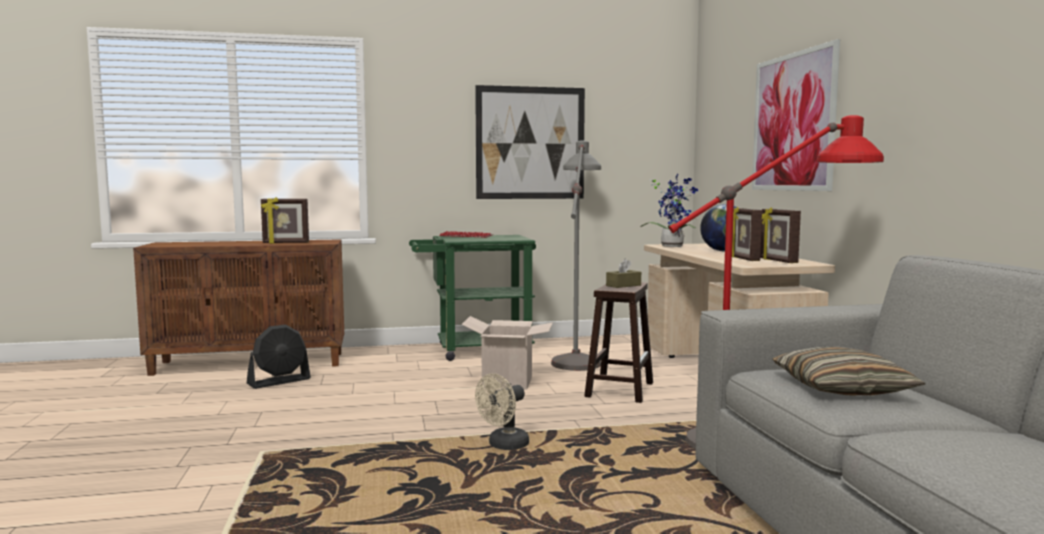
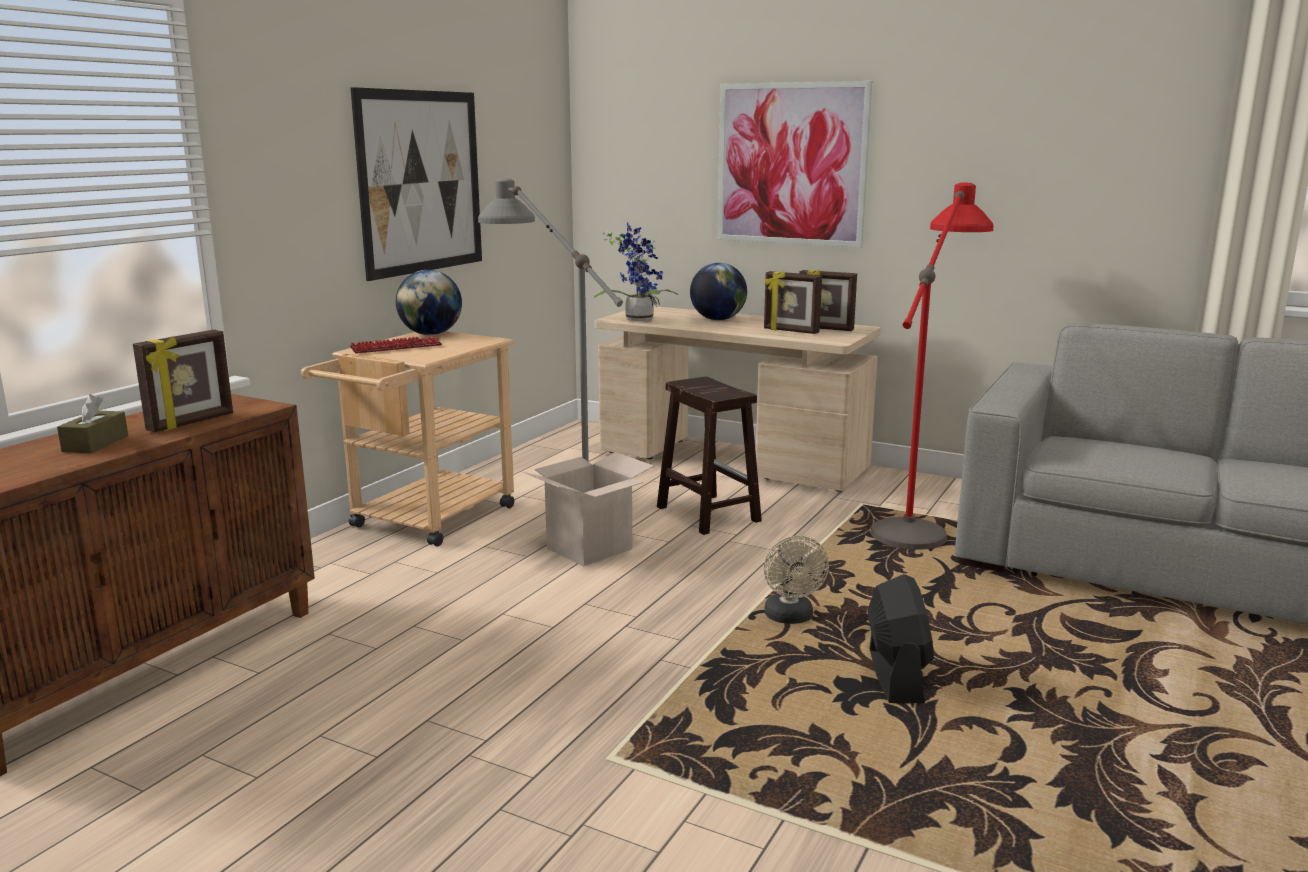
camera: 50 degrees left, 10 degrees up
black fan [247,324,311,389] -> black fan moved to [867,574,934,703]
green cart [409,235,536,361] -> beige cart [301,331,514,547]
brown tissue box [606,259,641,288] -> brown tissue box moved to [57,394,128,453]
pillow [772,347,925,395] -> none
none -> globe [396,270,462,335]

